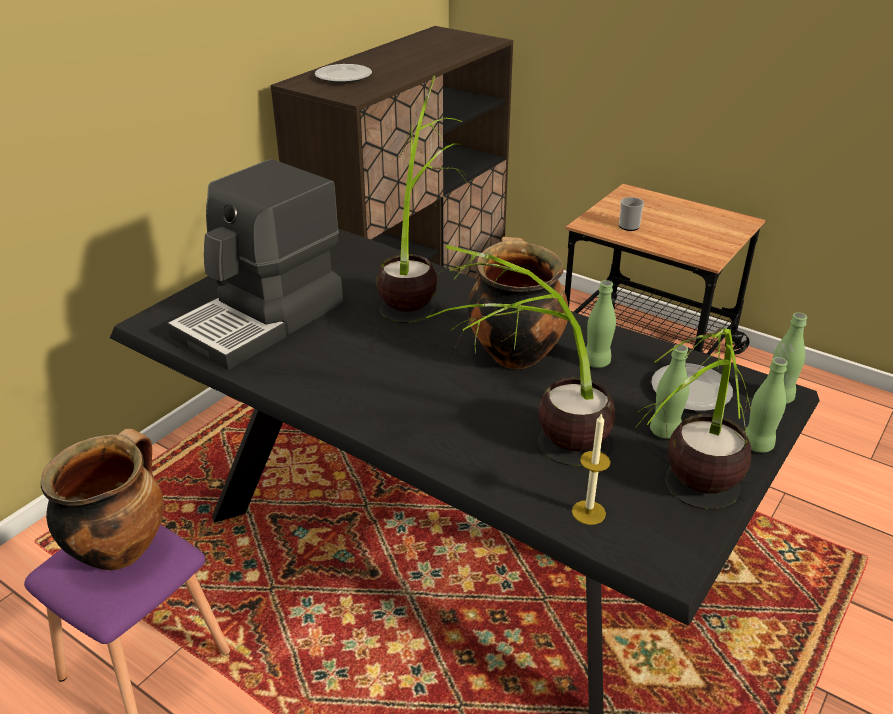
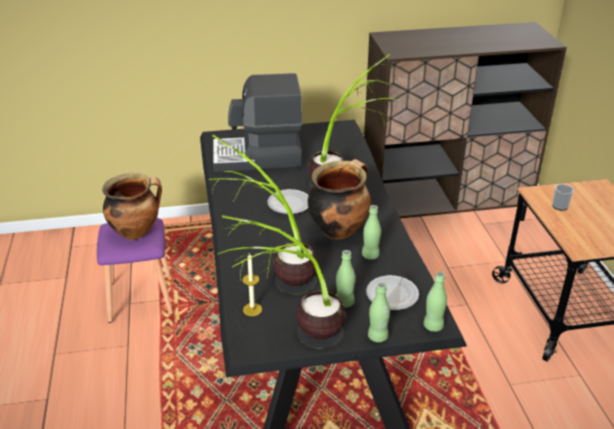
camera: 45 degrees right, 0 degrees up
plate [315,64,372,83] -> plate moved to [267,189,309,214]

